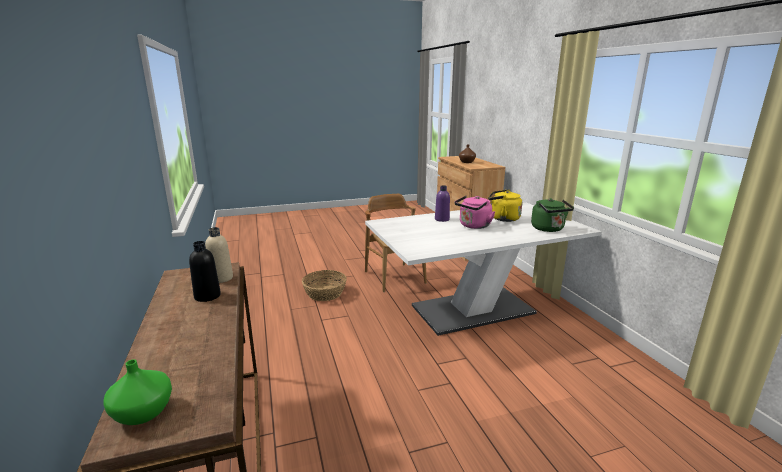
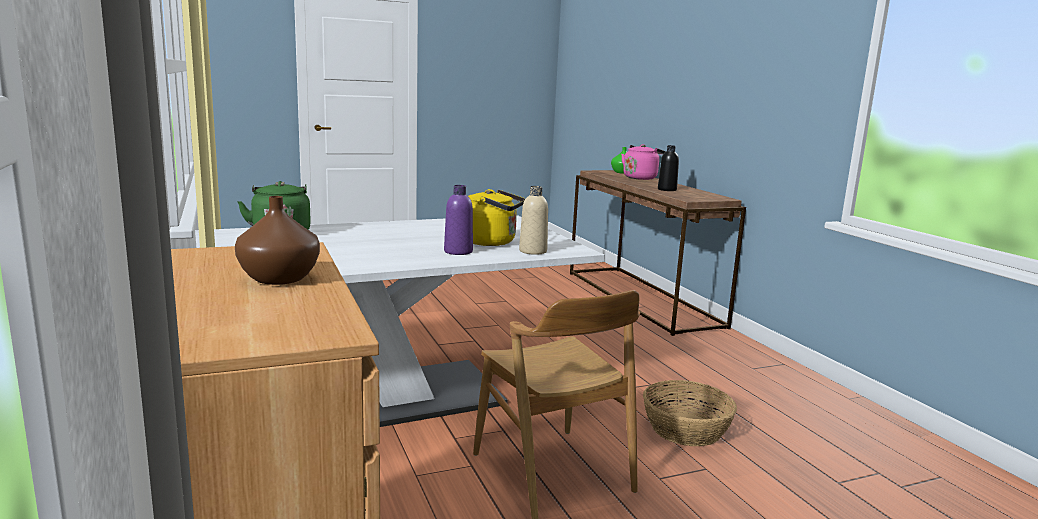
camera: 175 degrees right, 5 degrees down
beige bottle [205,227,233,283] -> beige bottle moved to [519,186,548,255]
pink kettle [455,196,495,229] -> pink kettle moved to [621,144,666,180]
yellow kettle [488,190,522,222] -> yellow kettle moved to [468,189,525,246]

